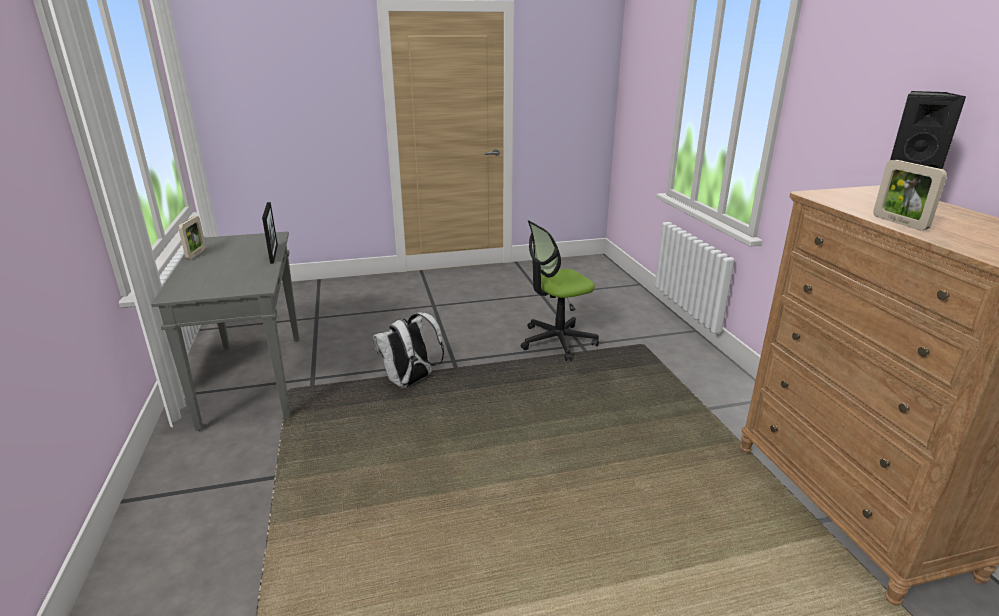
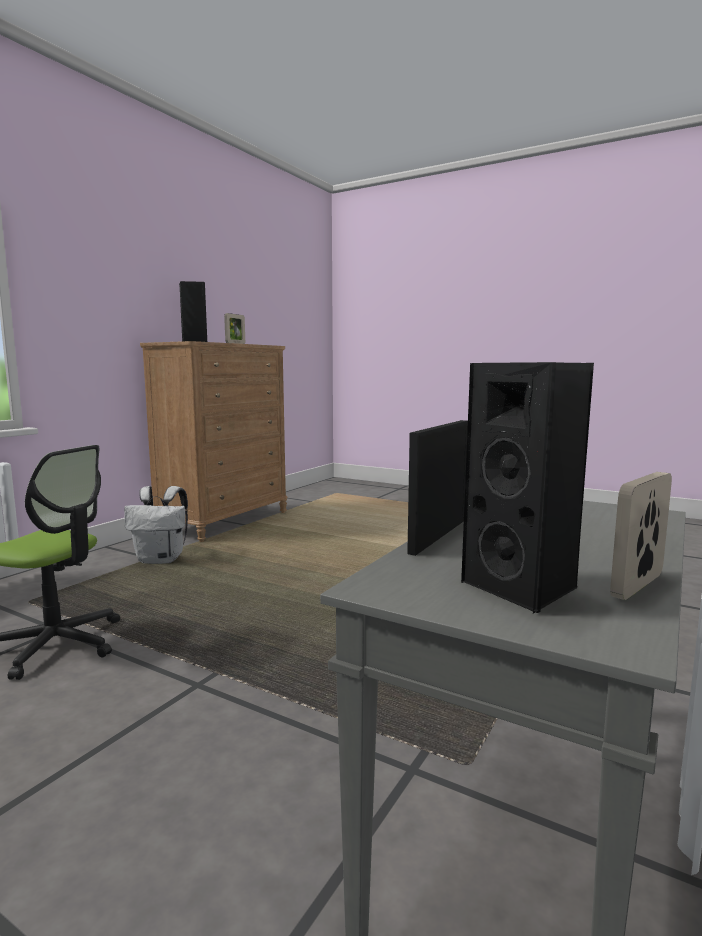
camera: 135 degrees left, 15 degrees down
white backpack [373,313,444,388] -> white backpack moved to [124,486,188,564]
none -> black speaker [461,362,594,614]

